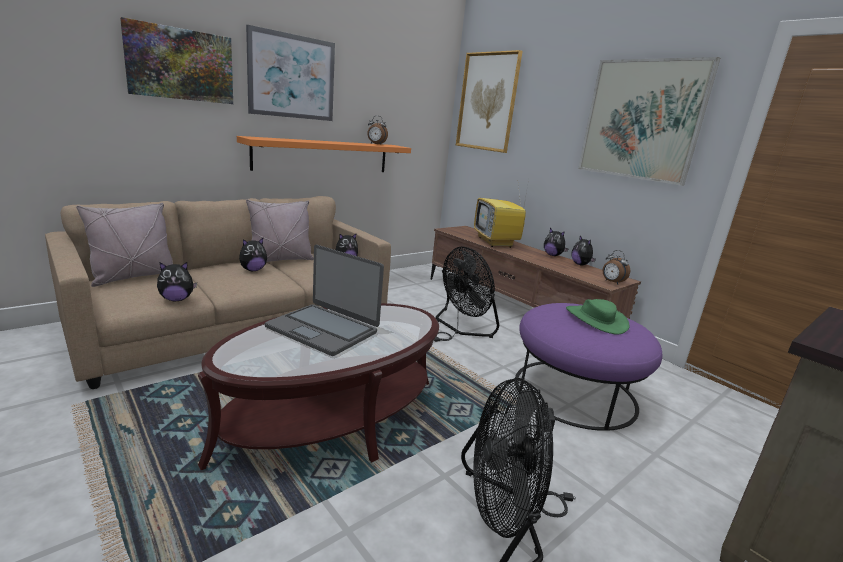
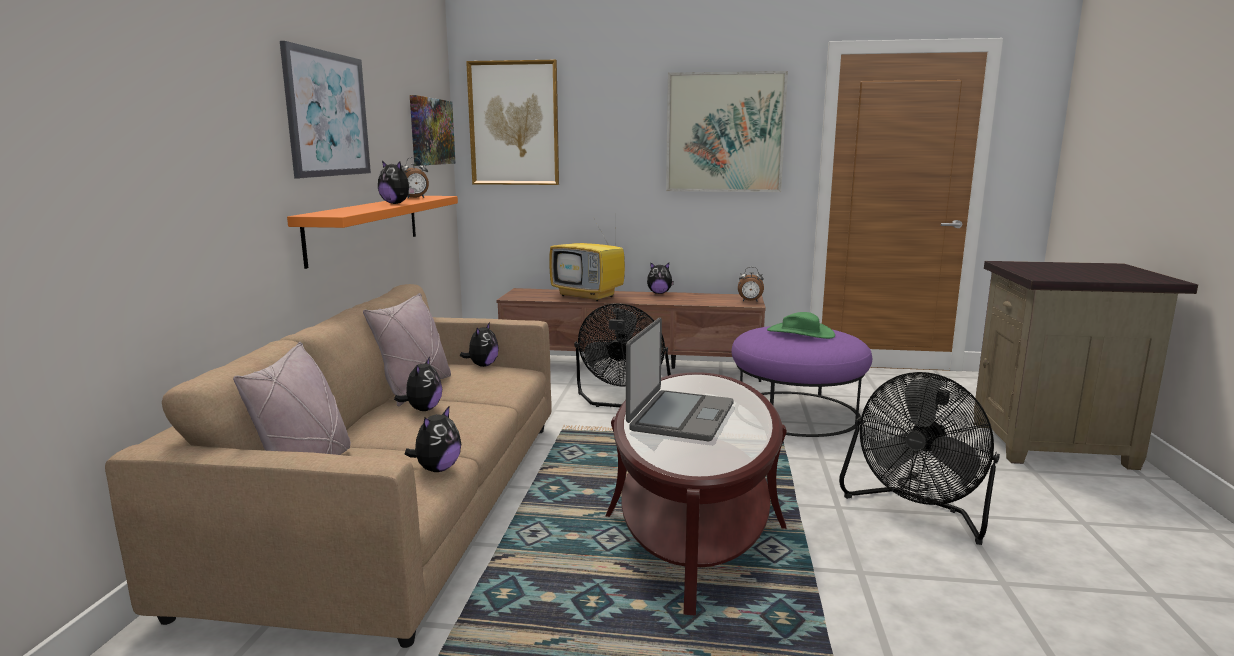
camera: 40 degrees left, 5 degrees down
picture [120,17,233,104] -> picture moved to [410,95,456,166]
laptop [265,245,384,356] -> laptop turned 60 degrees counterclockwise [626,318,734,441]
plush toy [572,236,596,266] -> plush toy moved to [378,161,415,204]

